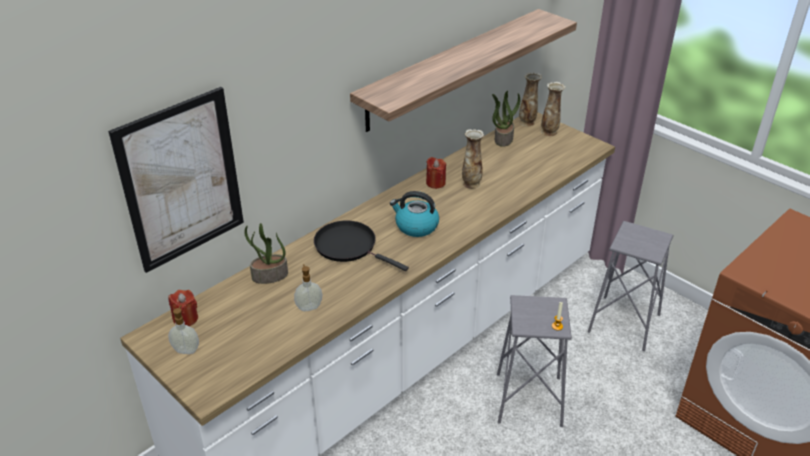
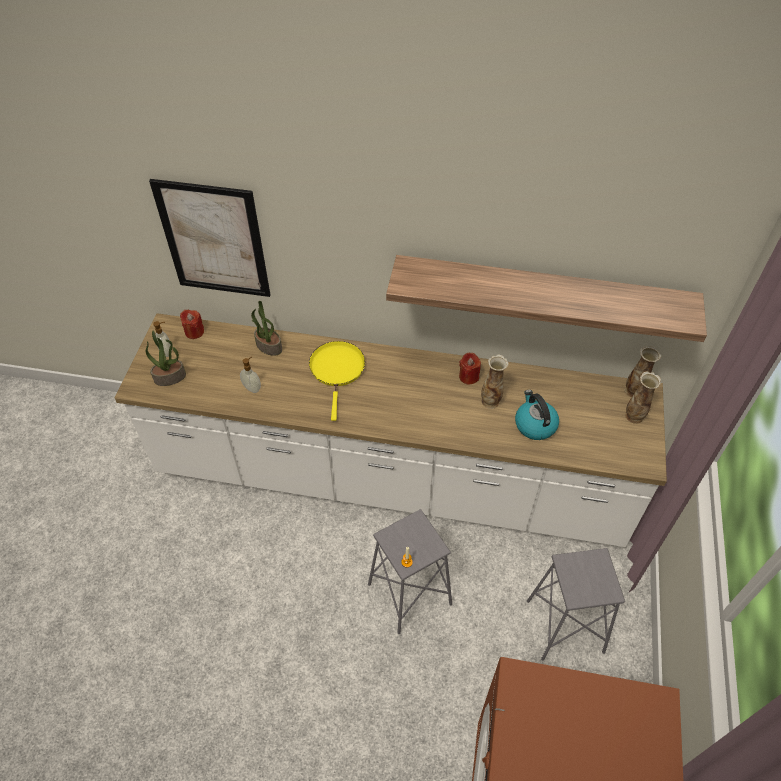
camera: 55 degrees right, 15 degrees up
black frying pan [314,221,409,271] -> yellow frying pan [309,341,365,421]
kettle [390,191,439,237] -> kettle moved to [515,390,559,440]
potted plant [492,91,520,147] -> potted plant moved to [146,331,186,386]

